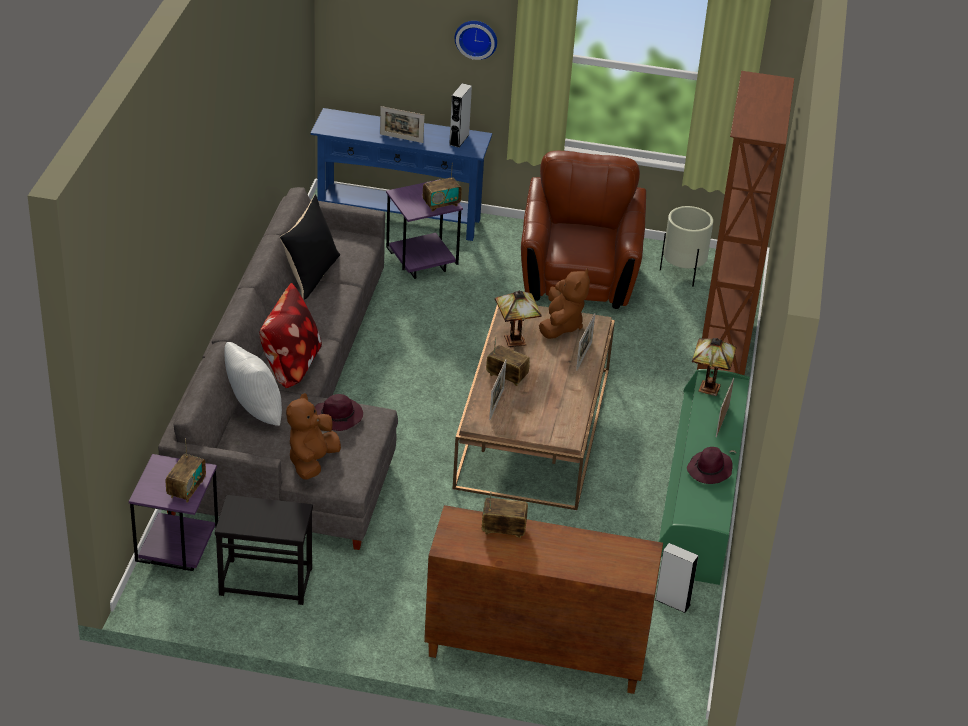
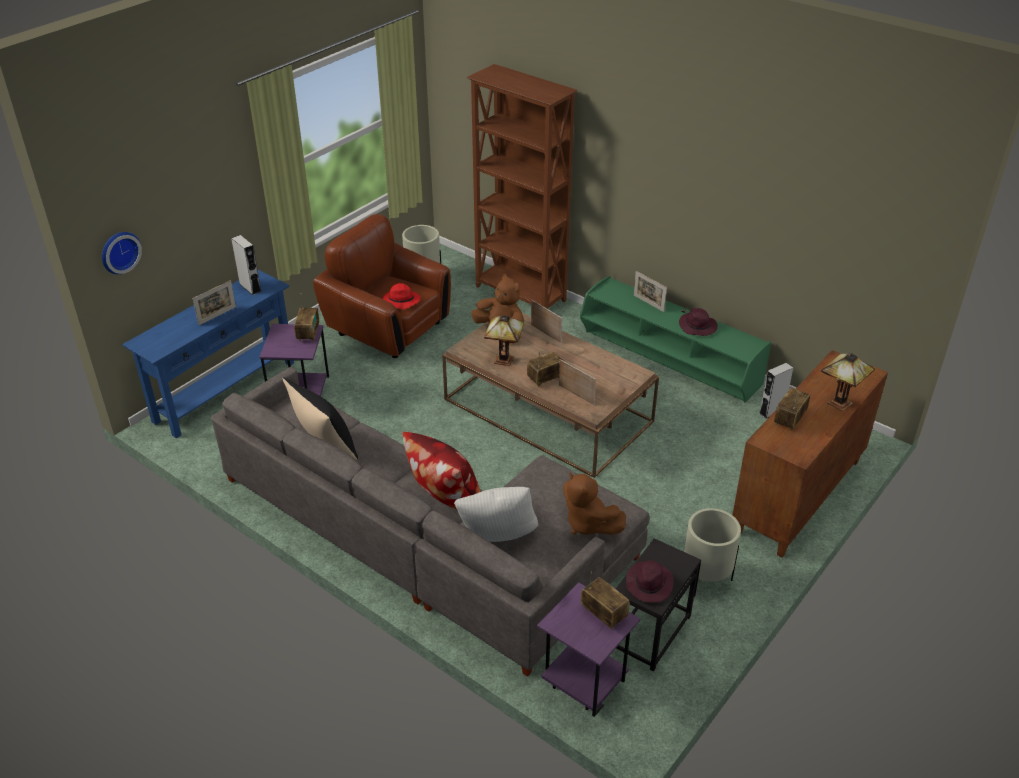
camera: 60 degrees left, 0 degrees up
purple hat [315,394,363,431] -> purple hat moved to [626,560,674,603]
wall clock [455,21,497,60] -> wall clock moved to [102,232,142,274]
table lamp [692,338,737,396] -> table lamp moved to [821,353,875,411]
none -> red hat [382,283,421,309]
none -> beige planter [684,508,741,596]

